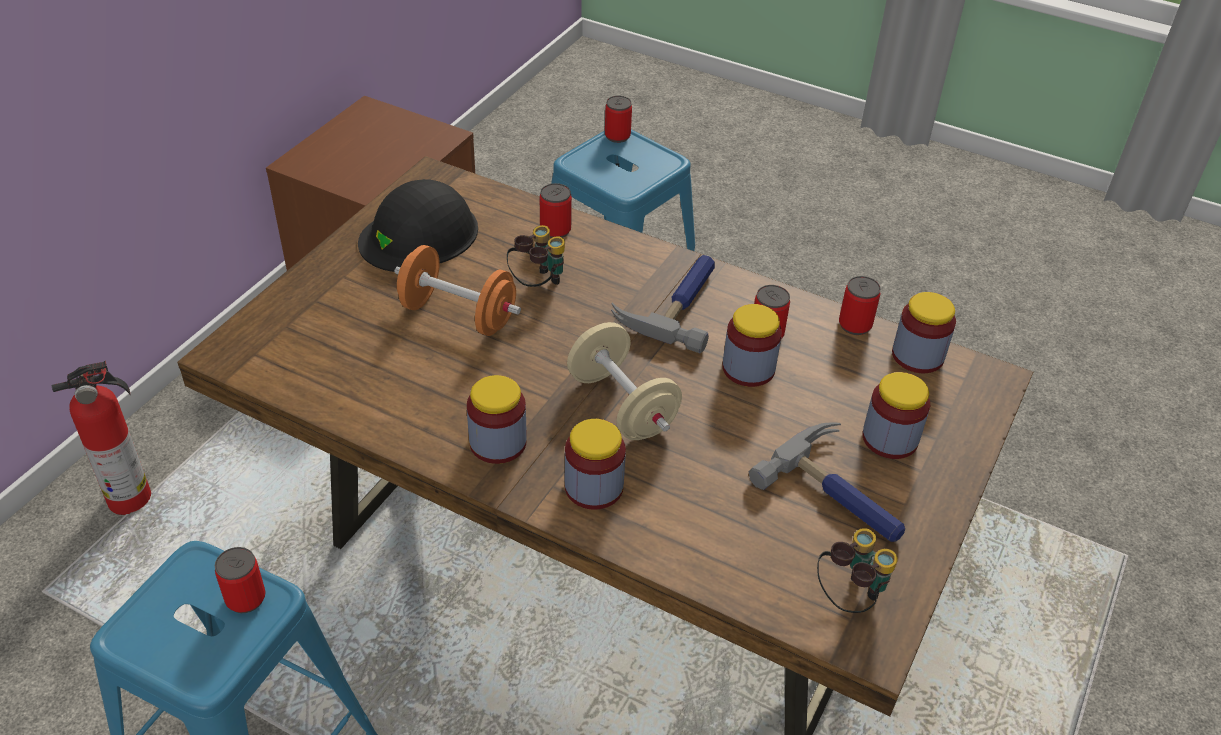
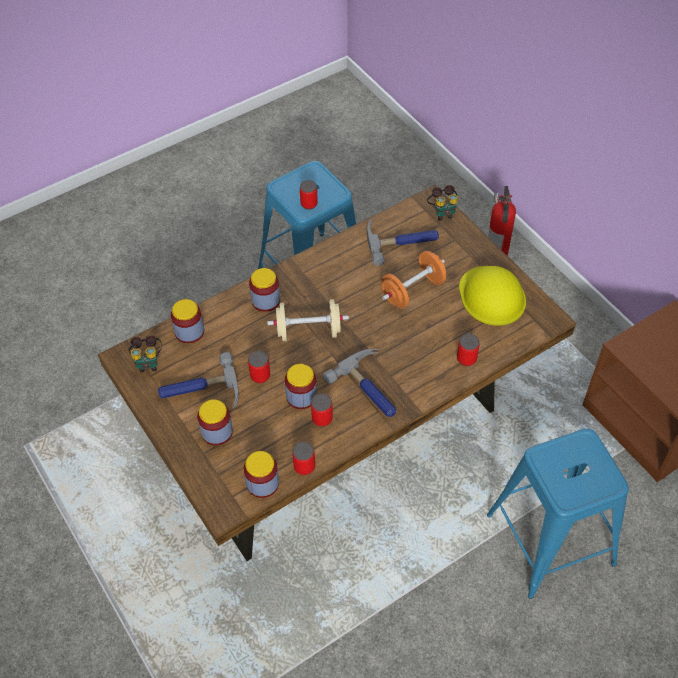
camera: 120 degrees right, 10 degrees up
black hard hat [358,179,478,272] -> yellow hard hat [459,266,526,326]
jar [467,375,527,464] -> jar moved to [171,299,204,343]
binoculars [507,225,565,287] -> binoculars moved to [427,185,458,221]
can [605,96,632,143] -> can moved to [248,351,270,383]
none -> hammer [367,218,439,266]

